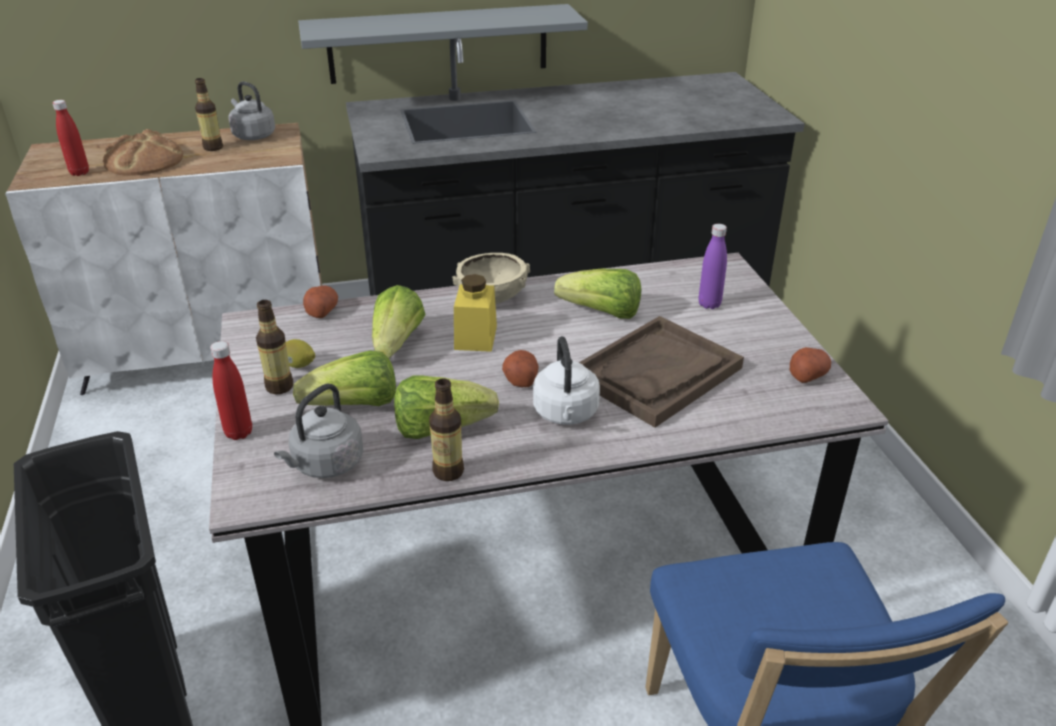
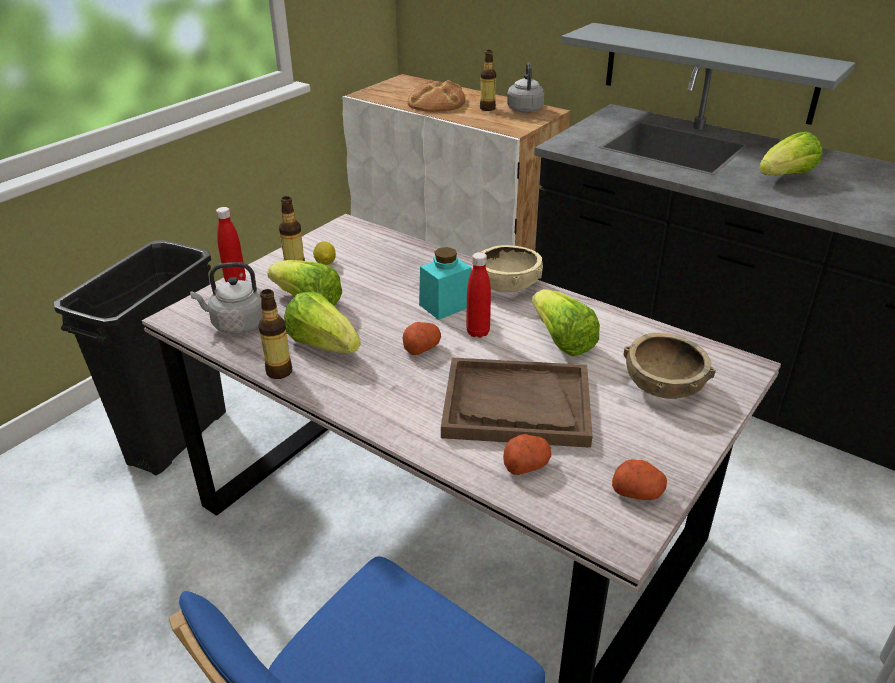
camera: 50 degrees right, 0 degrees up
red bottle [52,100,89,176] -> red bottle moved to [466,252,491,338]
potato [303,285,338,318] -> potato moved to [503,434,551,475]
lettuce [372,285,426,358] -> lettuce moved to [759,132,823,176]
yellow jar [454,274,497,352] -> turquoise jar [419,247,472,320]
white kettle [533,336,600,425] -> none
purple bottle [699,224,727,309] -> brown bowl [623,333,716,399]

